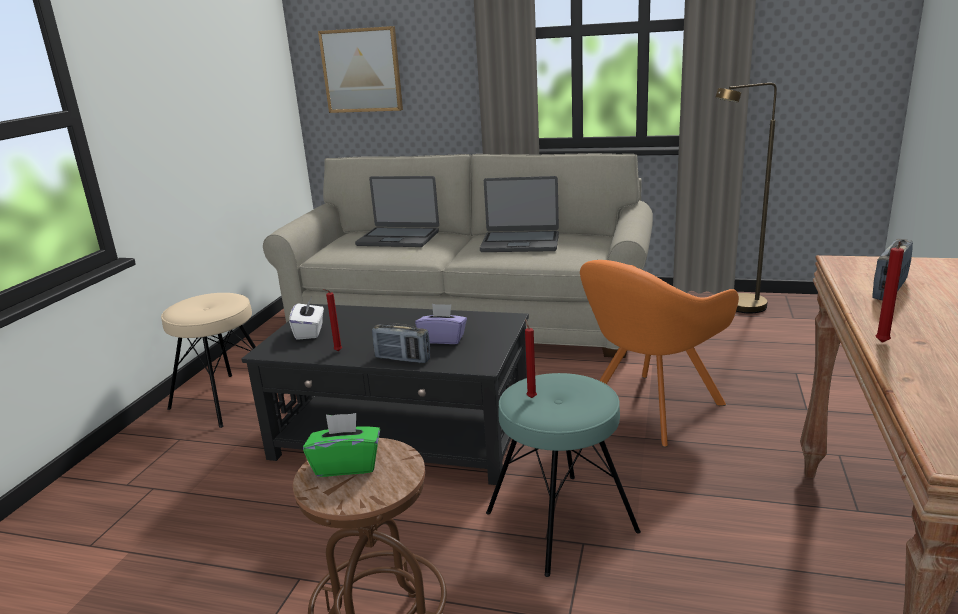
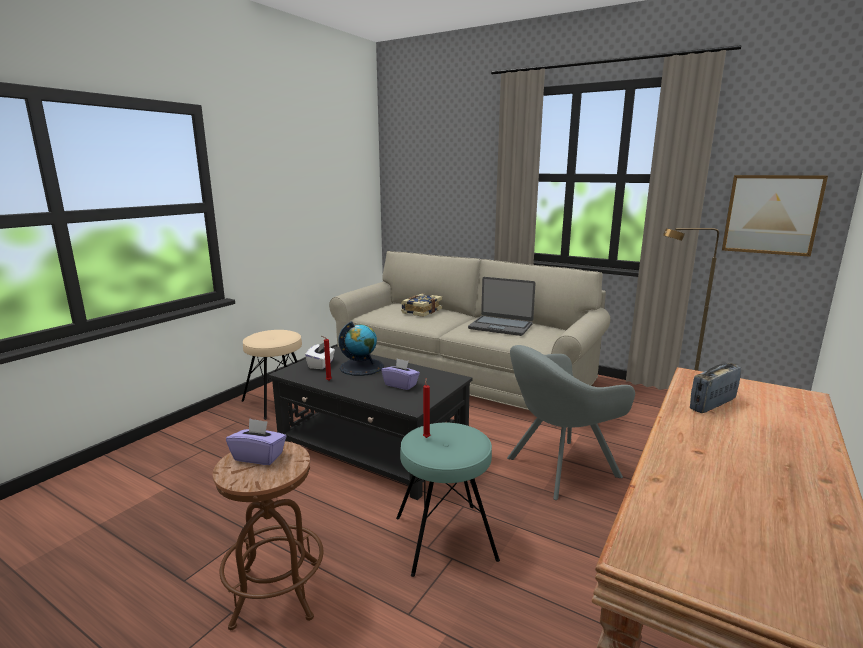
camera: 15 degrees right, 5 degrees down
green tissue box [303,413,380,477] -> purple tissue box [226,418,286,465]
picture [318,26,403,113] -> picture moved to [722,175,828,257]
laptop [355,176,439,247] -> book [401,294,442,317]
radio [372,324,430,363] -> none
orange armchair [580,260,739,447] -> grey armchair [507,345,635,500]
red candle [876,241,904,343] -> none
none -> globe [338,321,384,376]

